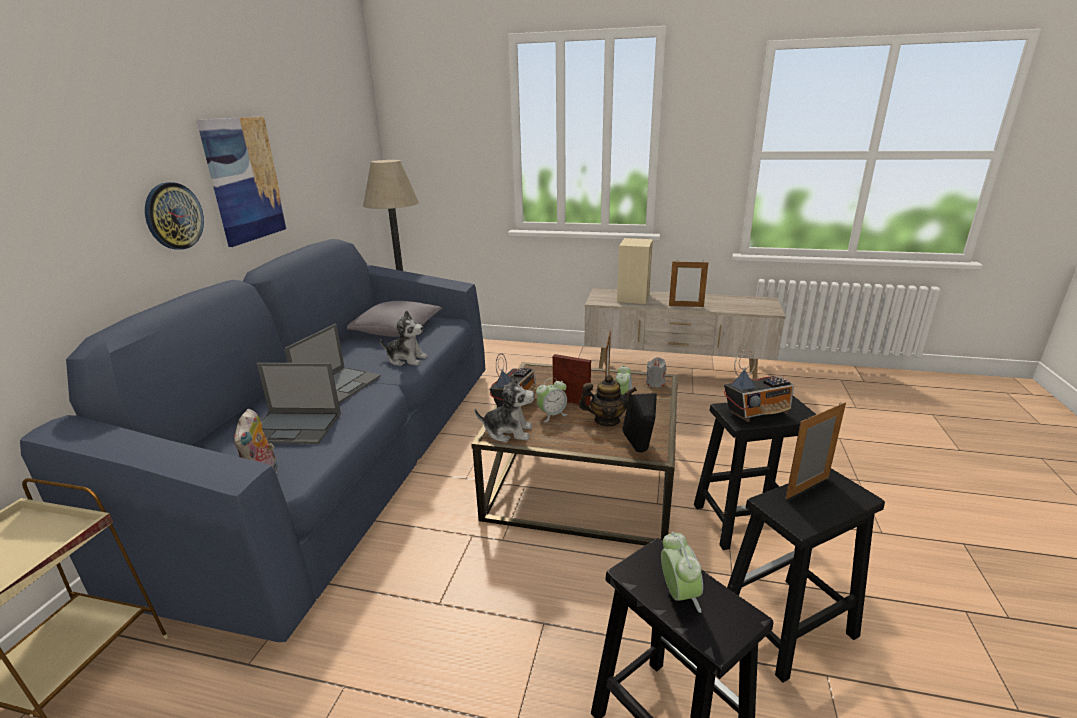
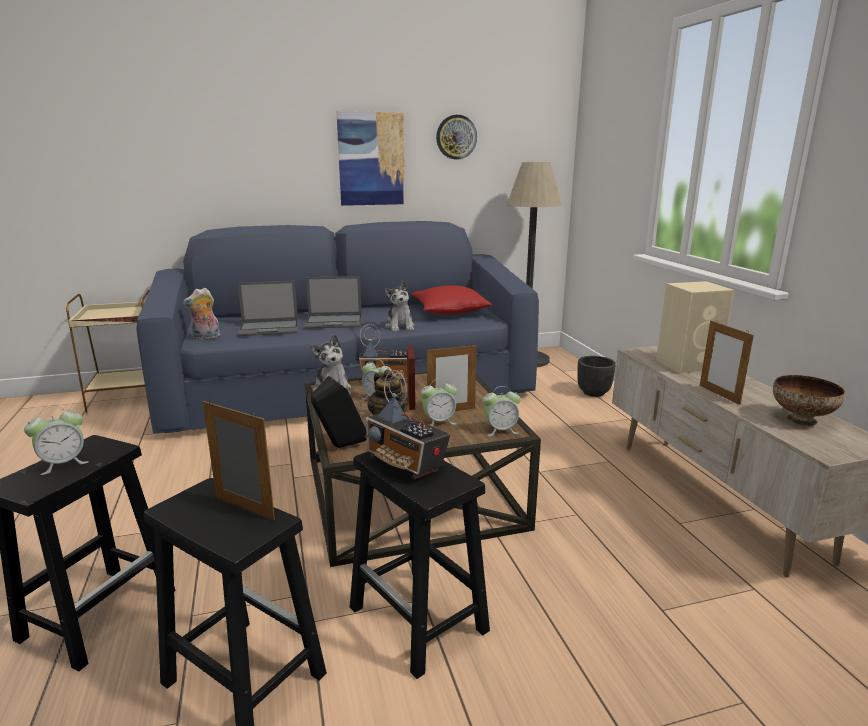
camera: 60 degrees right, 5 degrees down
wall clock [145,182,204,250] -> wall clock moved to [436,115,477,159]
laptop [257,363,341,444] -> laptop turned 75 degrees counterclockwise [238,281,298,336]
grey pillow [347,301,442,337] -> red pillow [412,285,492,315]
grey candle [646,357,667,387] -> alarm clock [483,386,521,436]
none -> black planter [577,356,616,397]
none -> bowl [773,375,845,426]

